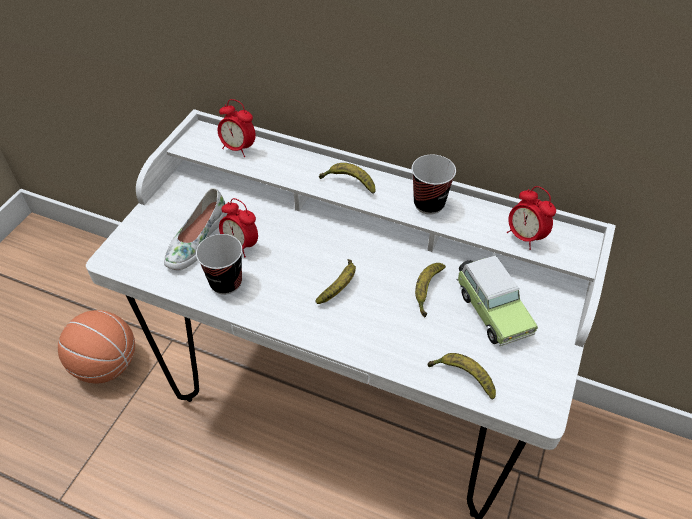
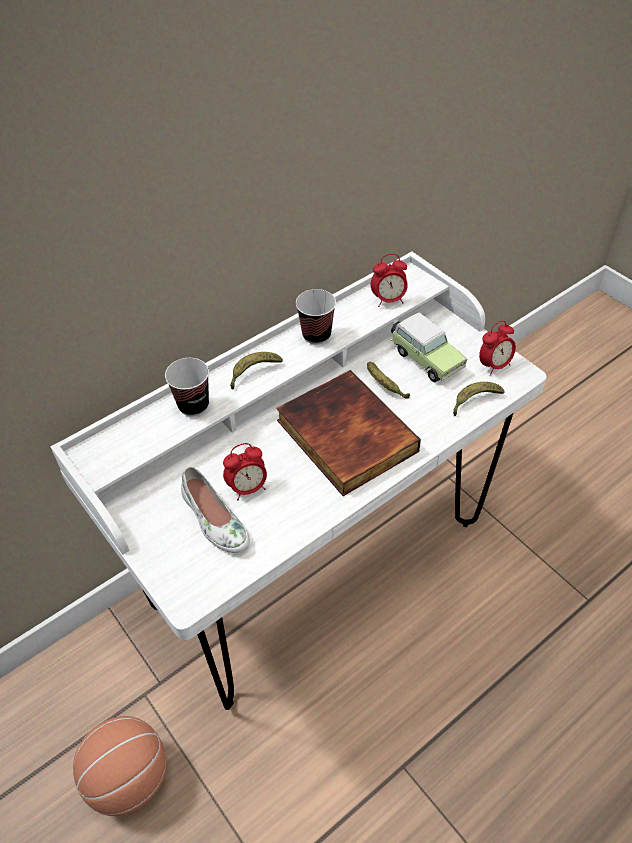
camera: 60 degrees left, 0 degrees up
cup [196,234,242,295] -> cup moved to [165,358,209,416]
alarm clock [218,99,256,157] -> alarm clock moved to [479,321,516,376]
banana [315,259,356,304] -> book [276,370,421,496]
toy car [456,255,538,347] -> toy car turned 45 degrees clockwise [391,312,467,382]

